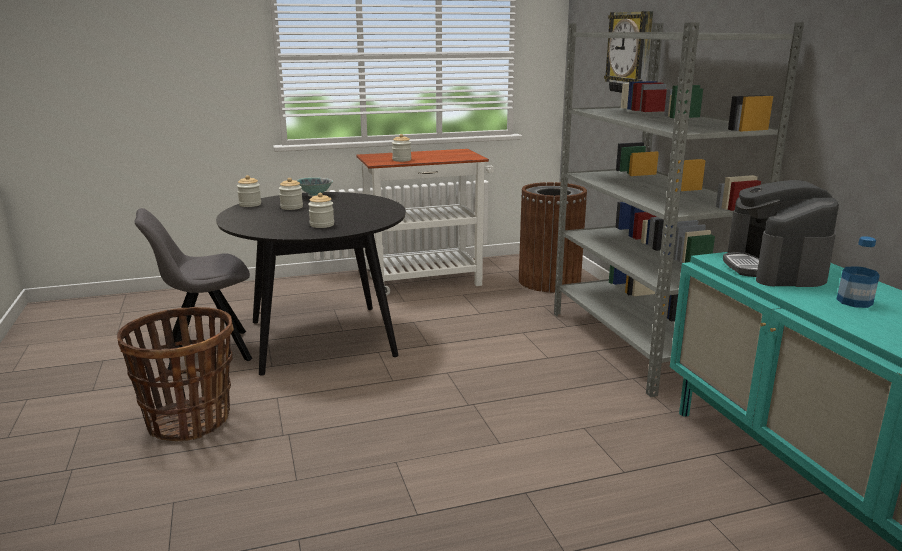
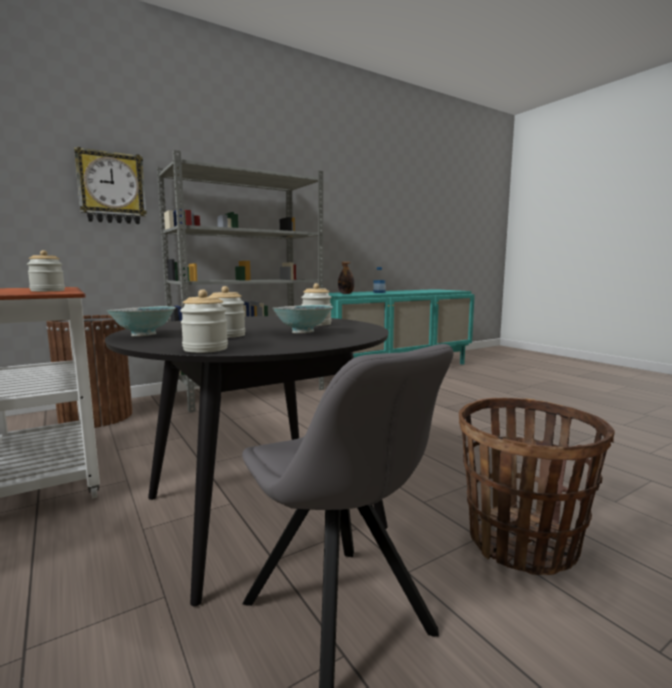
camera: 105 degrees left, 10 degrees down
coffee machine [723,180,839,287] -> bottle [338,261,354,294]
none -> bowl [272,305,333,333]

